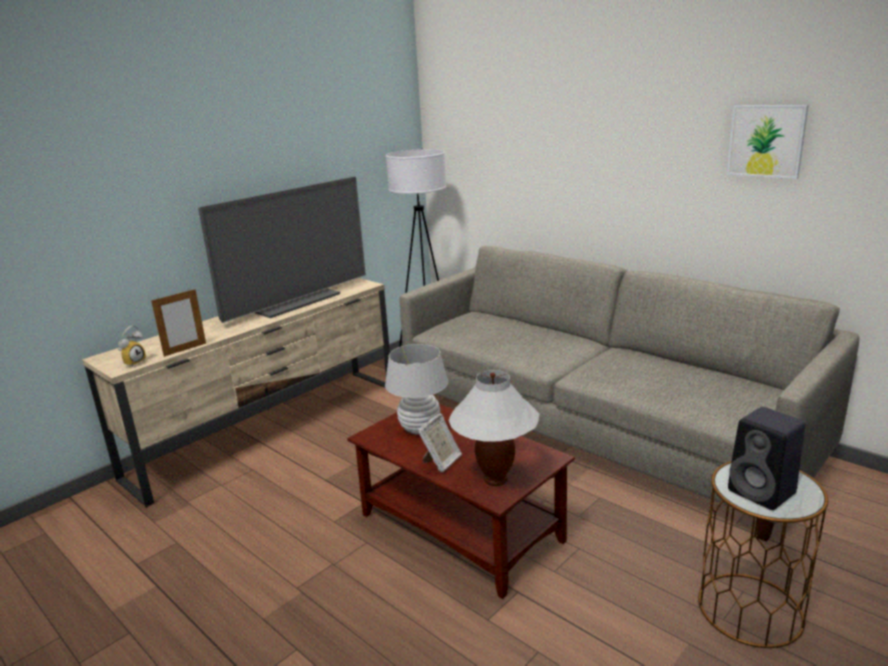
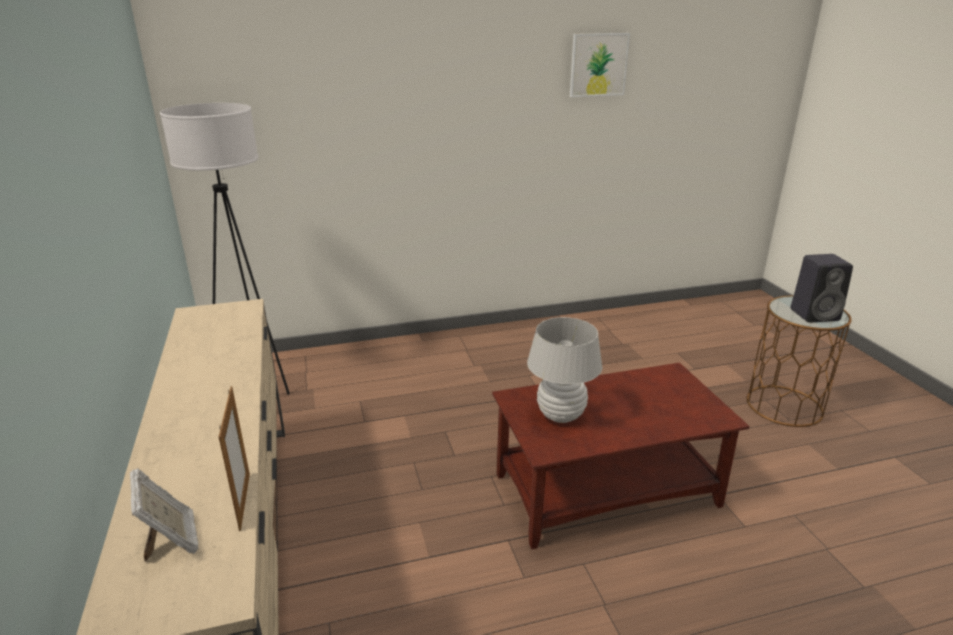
camera: 60 degrees left, 5 degrees up
alarm clock [118,326,146,367] -> none
television [198,176,366,323] -> none
grey sofa [400,246,859,542] -> none
picture frame [418,414,462,473] -> picture frame moved to [130,468,198,562]
white table lamp [448,370,539,486] -> none

